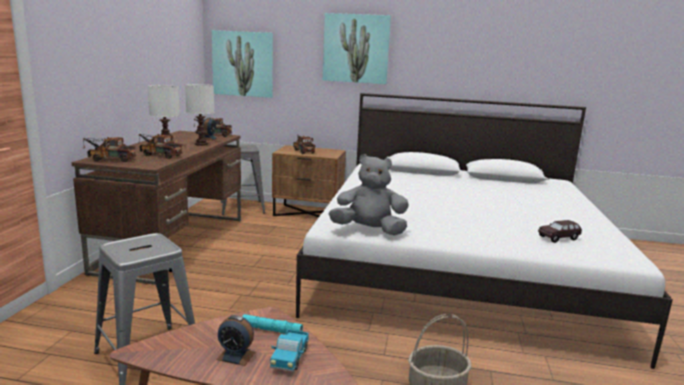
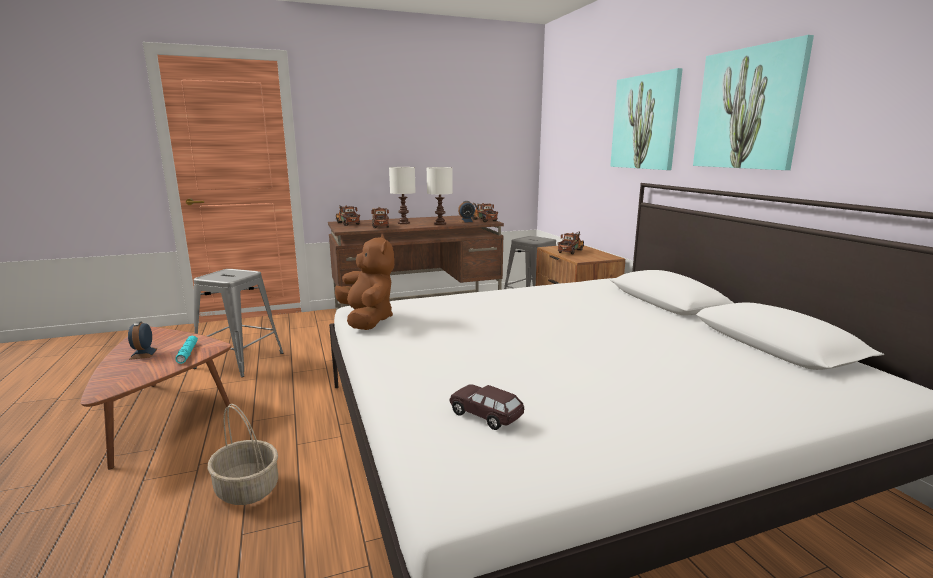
camera: 60 degrees right, 0 degrees up
picture [212,30,273,98] -> picture moved to [693,35,814,170]
toy truck [270,330,309,372] -> none
grey plush toy [329,154,409,236] -> brown plush toy [335,234,394,330]

